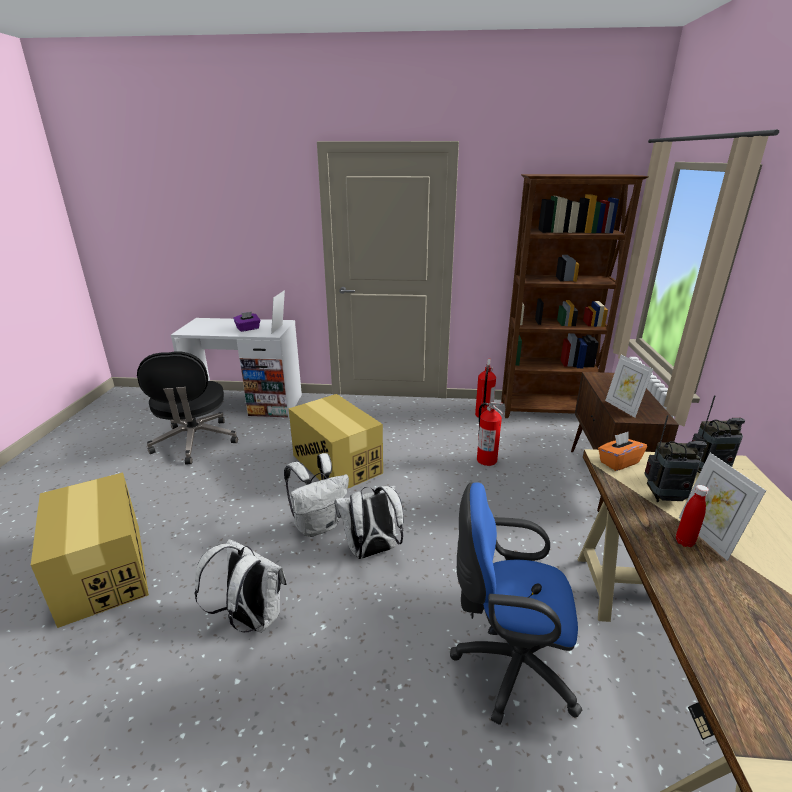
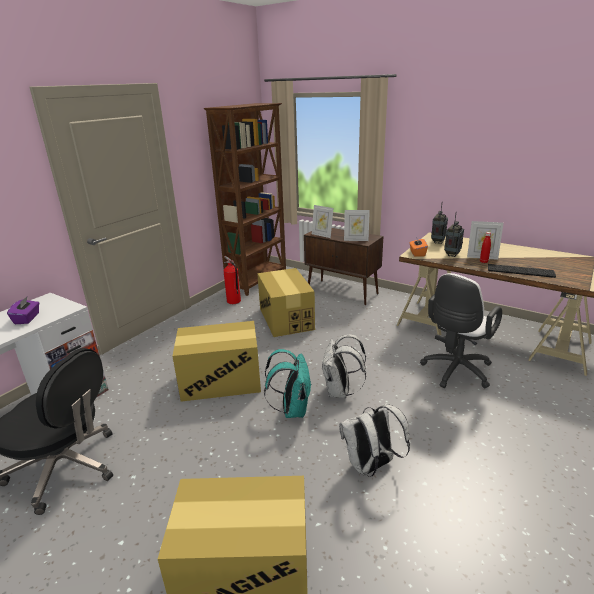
camera: 60 degrees left, 0 degrees up
picture frame [271,290,285,334] -> picture frame moved to [312,205,334,238]
white backpack [284,453,349,537] -> turquoise backpack [264,349,311,418]
blue office chair [450,482,582,725] -> white office chair [420,273,502,388]
fire extinguisher [477,402,504,466] -> cardboard box [257,268,315,337]
none -> keyboard [488,264,556,278]

